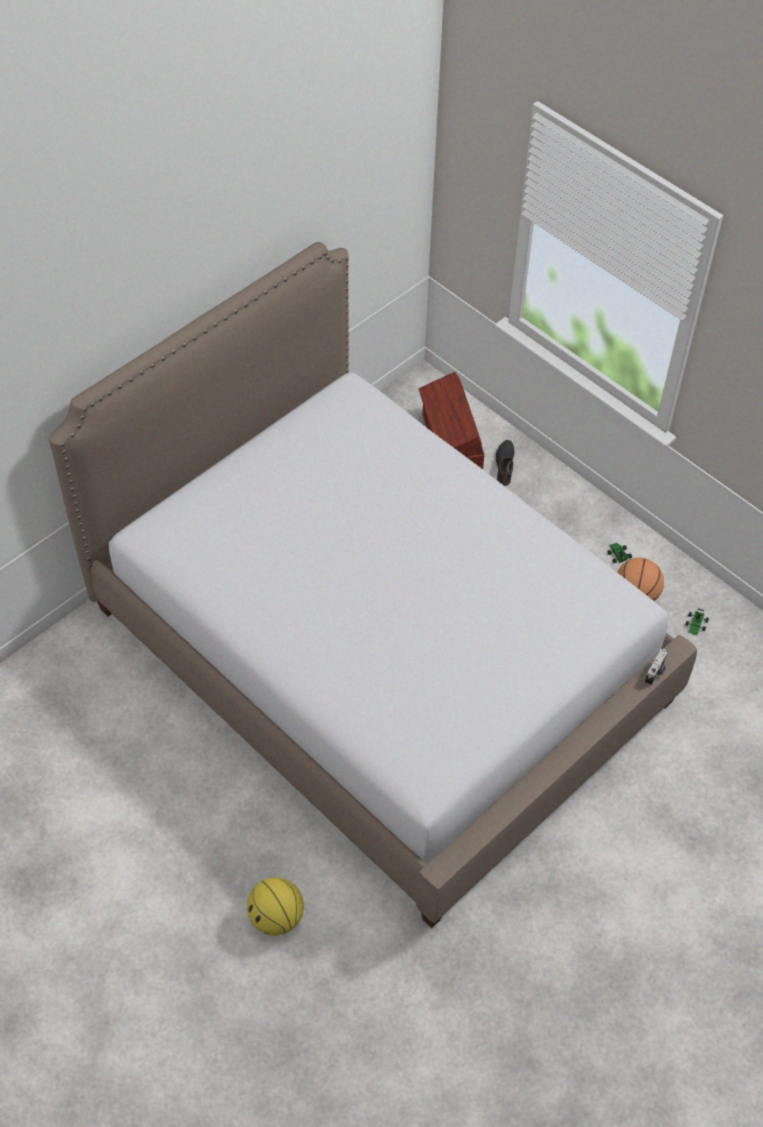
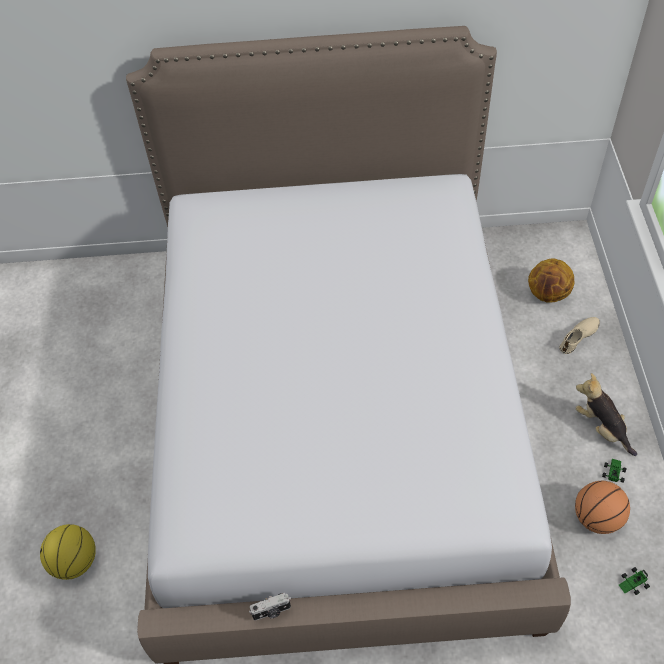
camera: 45 degrees right, 0 degrees up
brown storage box [419,372,485,469] -> basketball [528,258,574,303]
black shoe [496,440,515,486] -> beige shoe [559,317,600,354]
camera [645,649,668,686] -> camera moved to [249,593,291,621]
none -> plush toy [576,373,637,456]

